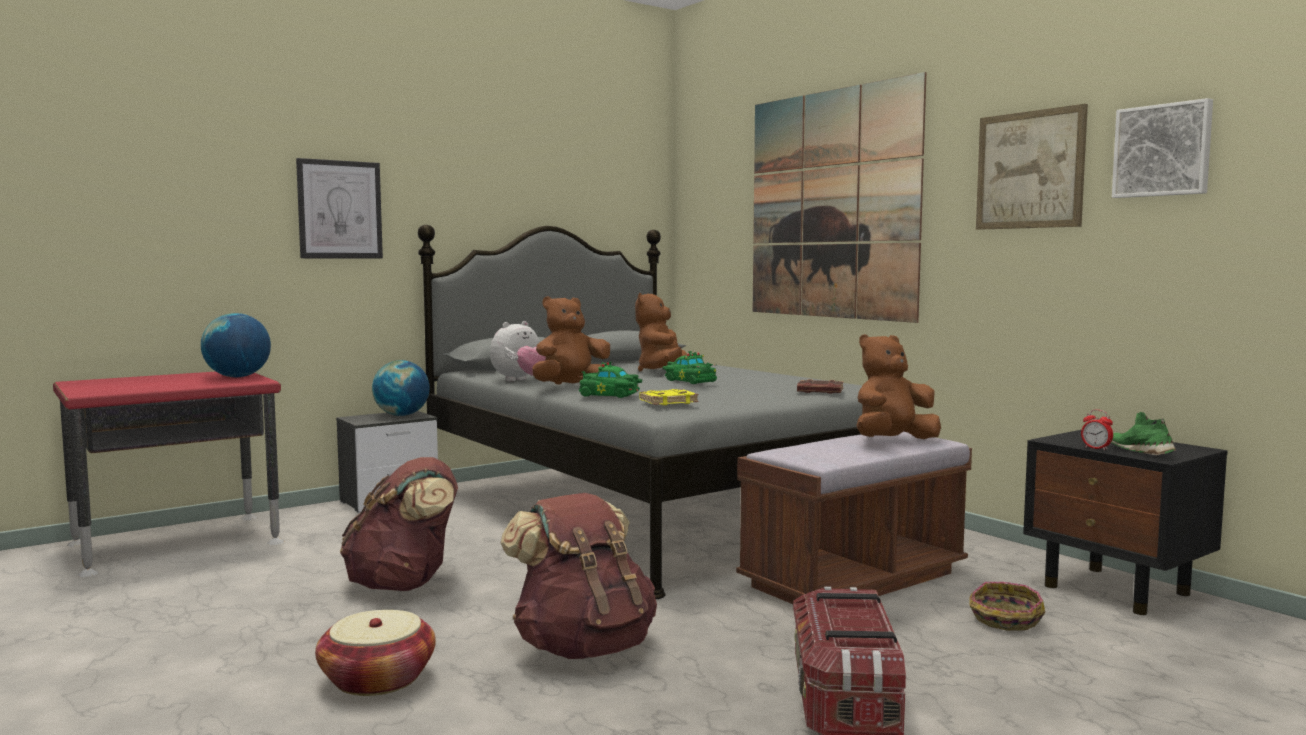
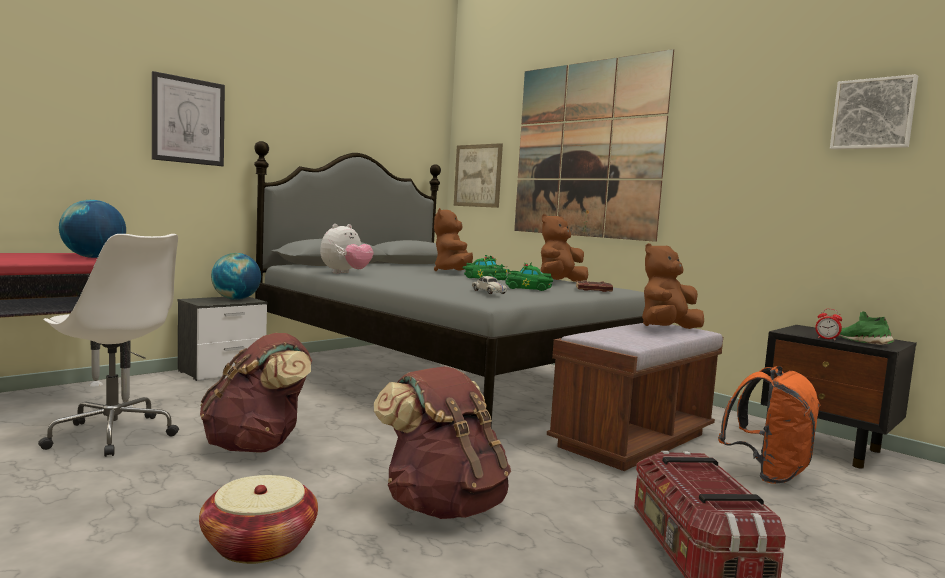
camera: 10 degrees left, 0 degrees up
brown plush toy [532,296,610,384] -> brown plush toy moved to [540,214,588,282]
green toy car [578,362,642,398] -> green toy car moved to [505,262,553,291]
yellow book [639,389,698,405] -> white toy car [472,276,507,294]
basket [969,582,1045,631] -> orange backpack [718,366,821,484]
picture [976,104,1088,230] -> picture moved to [454,143,503,208]
none -> white office chair [38,234,179,457]

